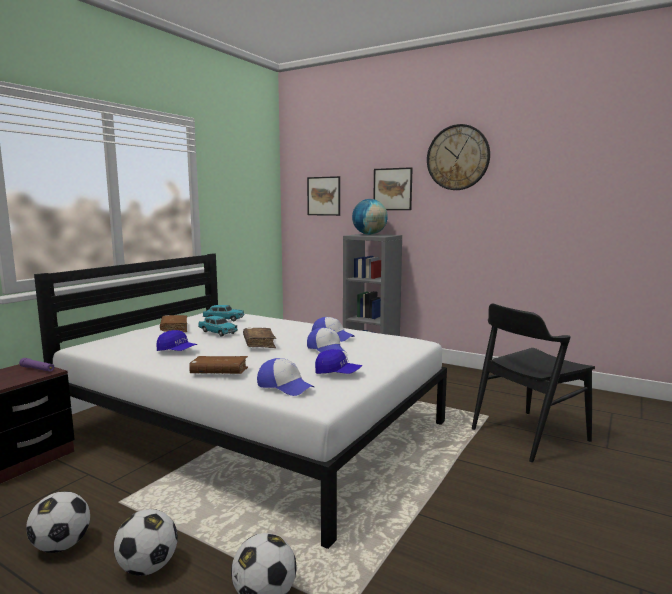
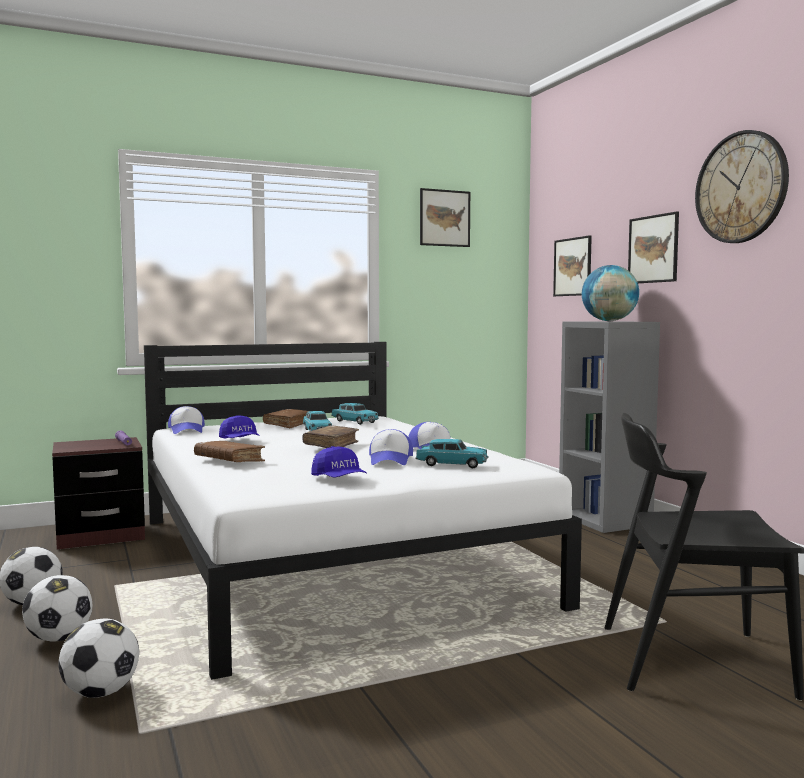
camera: 35 degrees right, 5 degrees down
cap [257,358,314,396] -> cap moved to [168,406,205,434]
none -> turquoise toy car [415,439,489,468]
none -> picture [420,188,470,247]

